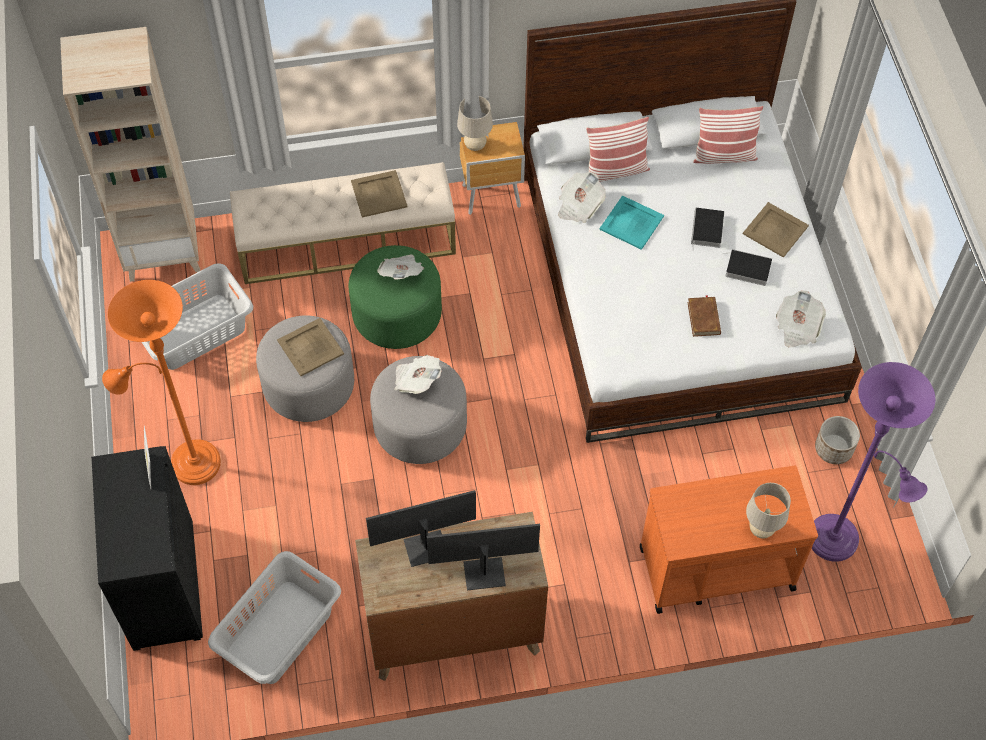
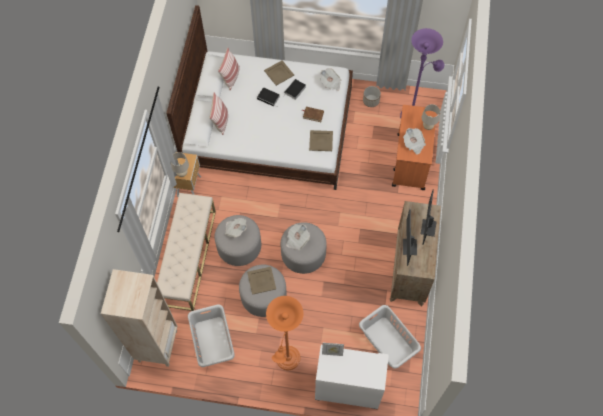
camera: 70 degrees left, 5 degrees up
black cabinet [91,446,203,651] -> white cabinet [315,345,389,409]
green ottoman [349,245,442,349] -> grey ottoman [215,215,261,266]
beige tray [351,170,408,217] -> beige tray moved to [309,130,333,151]
newspaper [558,172,606,223] -> newspaper moved to [403,128,426,155]
turquoise tray [599,195,664,250] -> none

